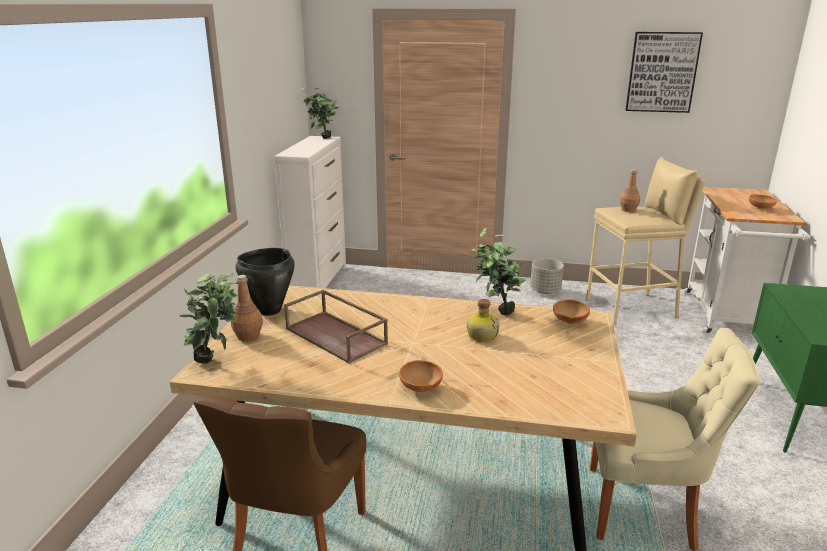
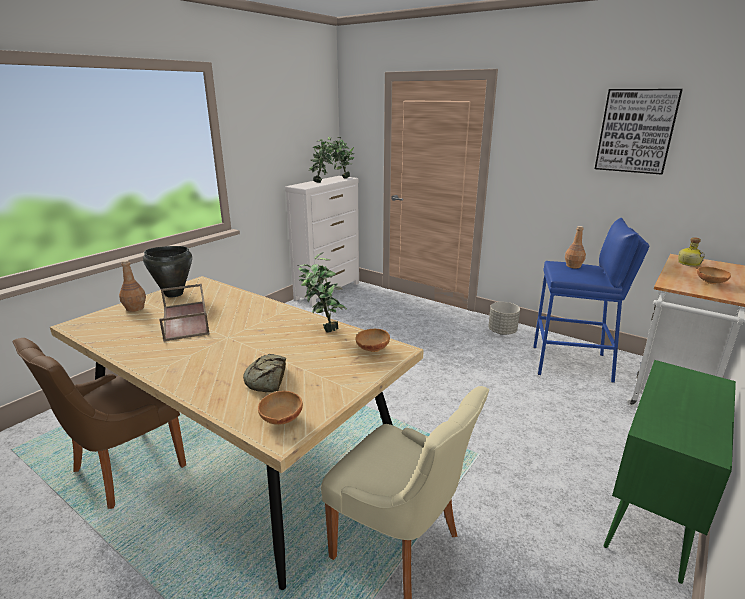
camera: 25 degrees right, 0 degrees up
potted plant [180,273,240,363] -> potted plant moved to [309,139,335,183]
brown bowl [399,360,443,392] -> brown bowl moved to [258,391,303,425]
bottle [467,299,500,342] -> bottle moved to [678,237,705,266]
beige stool [586,157,705,325] -> blue stool [533,218,649,383]
none -> bread [243,354,286,392]

